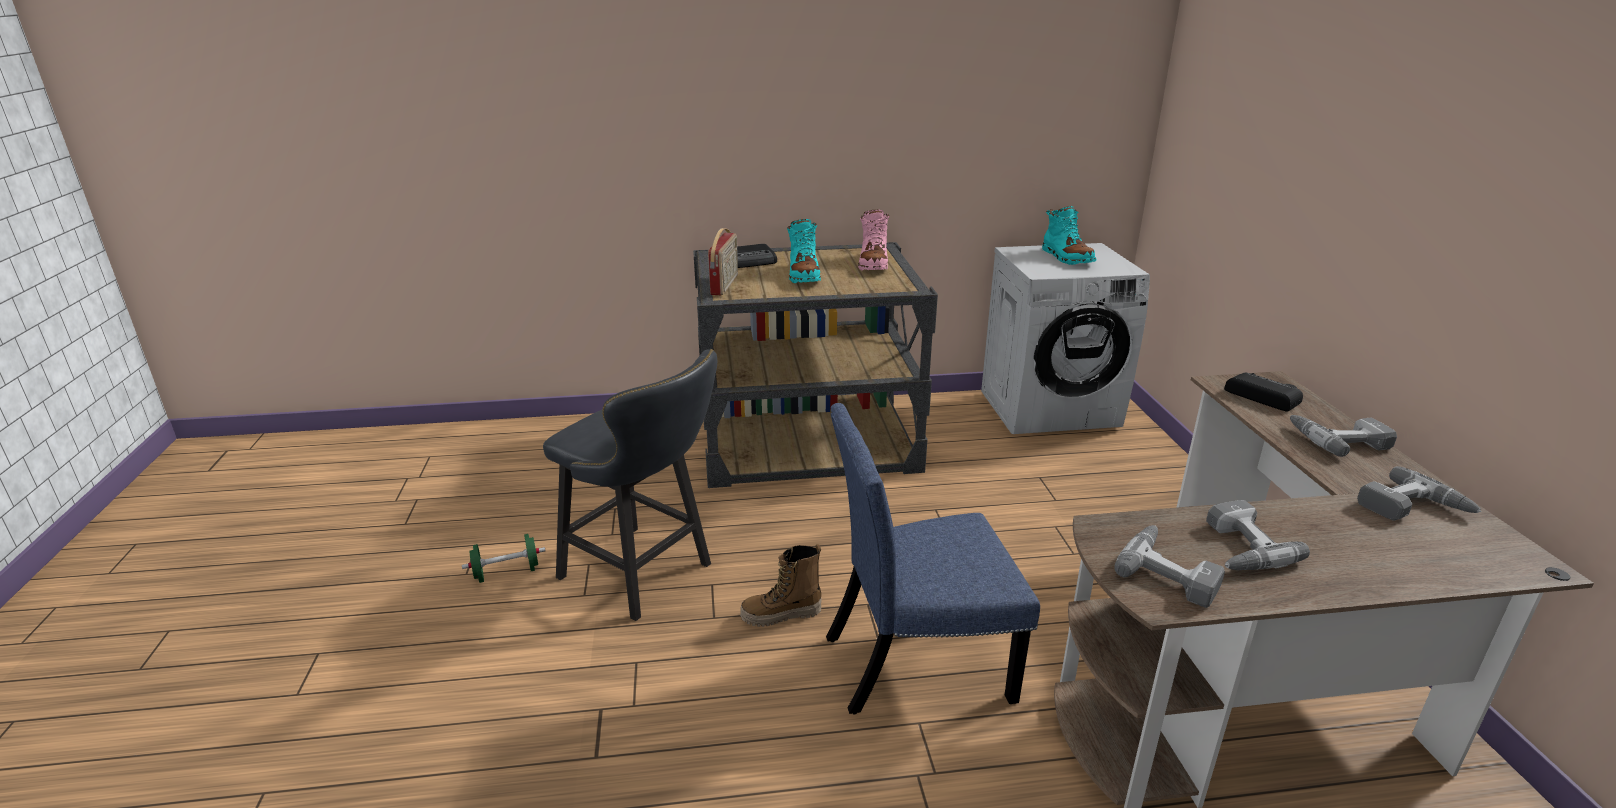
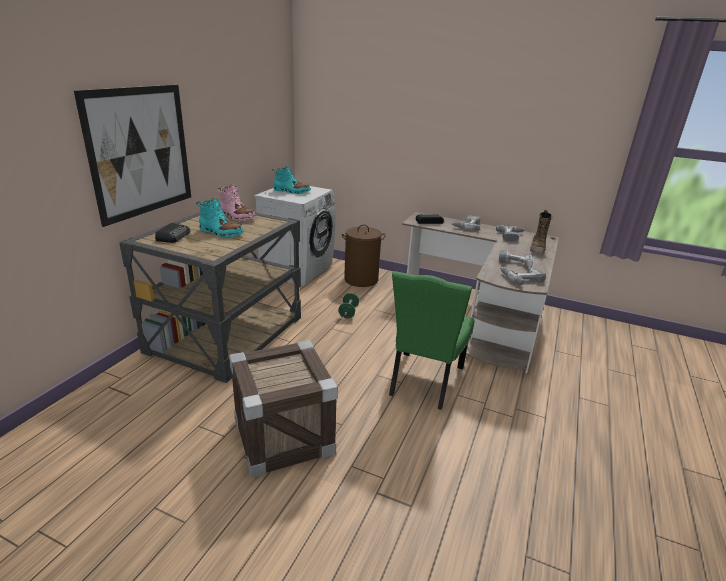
camera: 60 degrees left, 0 degrees up
green dumbbell [462,534,545,583] -> green dumbbell moved to [338,293,359,319]
grey stool [543,349,717,621] -> crate [229,340,338,478]
radio [708,228,738,295] -> none
boot [740,544,822,627] -> boot moved to [530,210,553,253]
blue chair [826,403,1040,714] -> green chair [389,271,475,410]
none -> picture [74,85,191,227]
none -> brown laundry basket [341,225,386,287]

